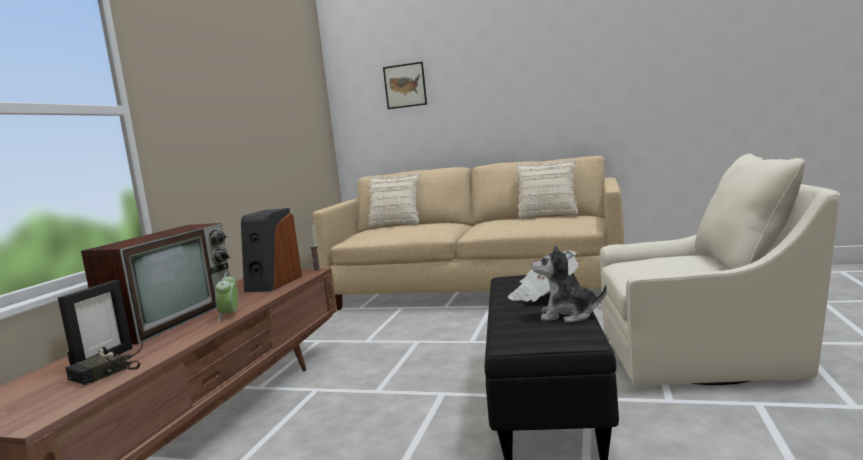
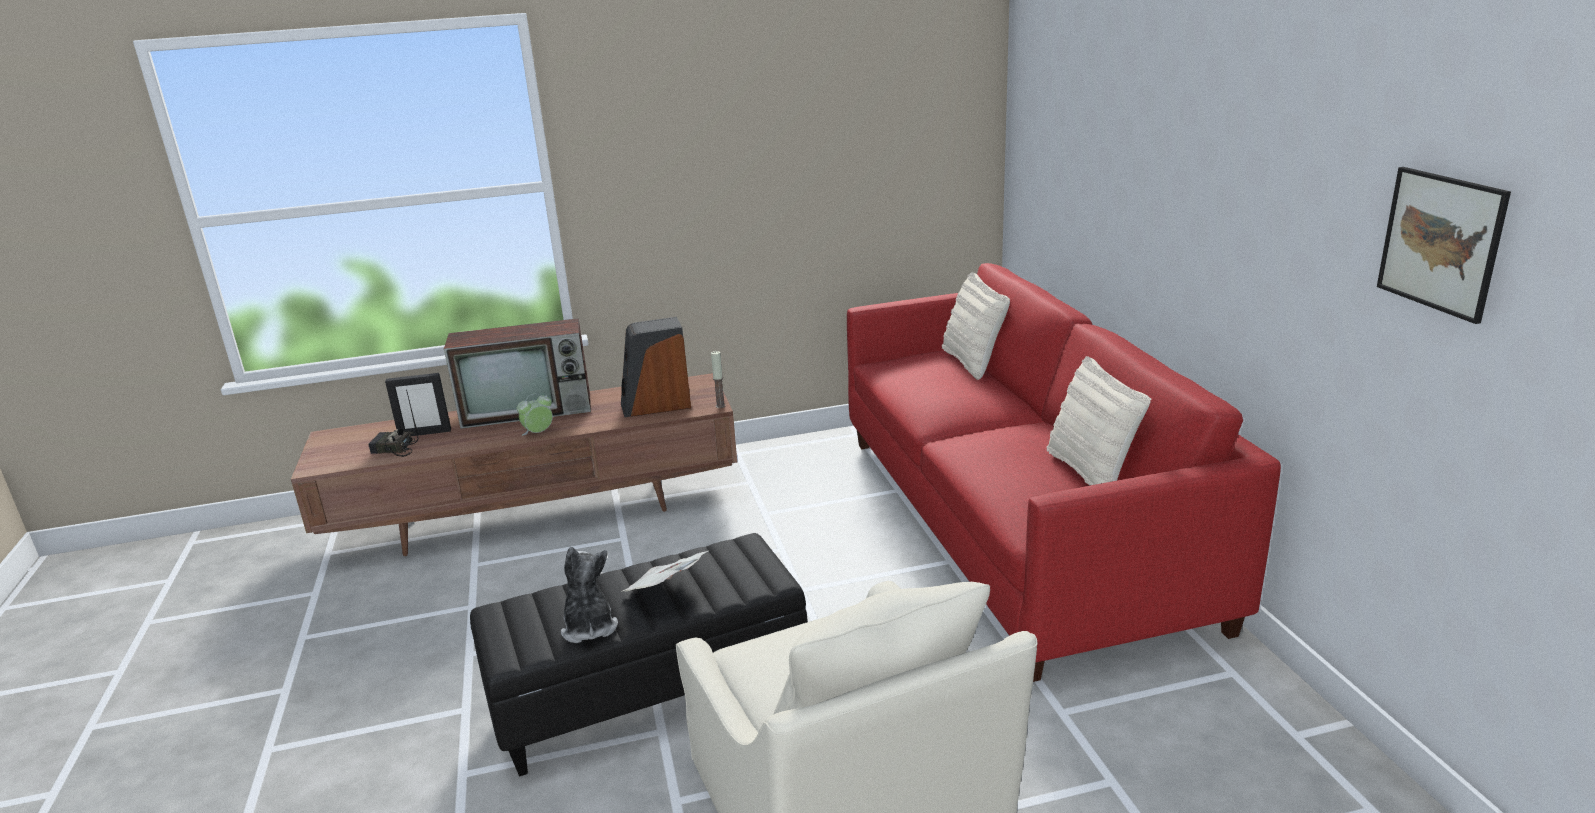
camera: 60 degrees right, 15 degrees up
beige sofa [313,156,624,310] -> red sofa [847,263,1281,682]
picture [383,62,427,109] -> picture moved to [1377,167,1511,324]

